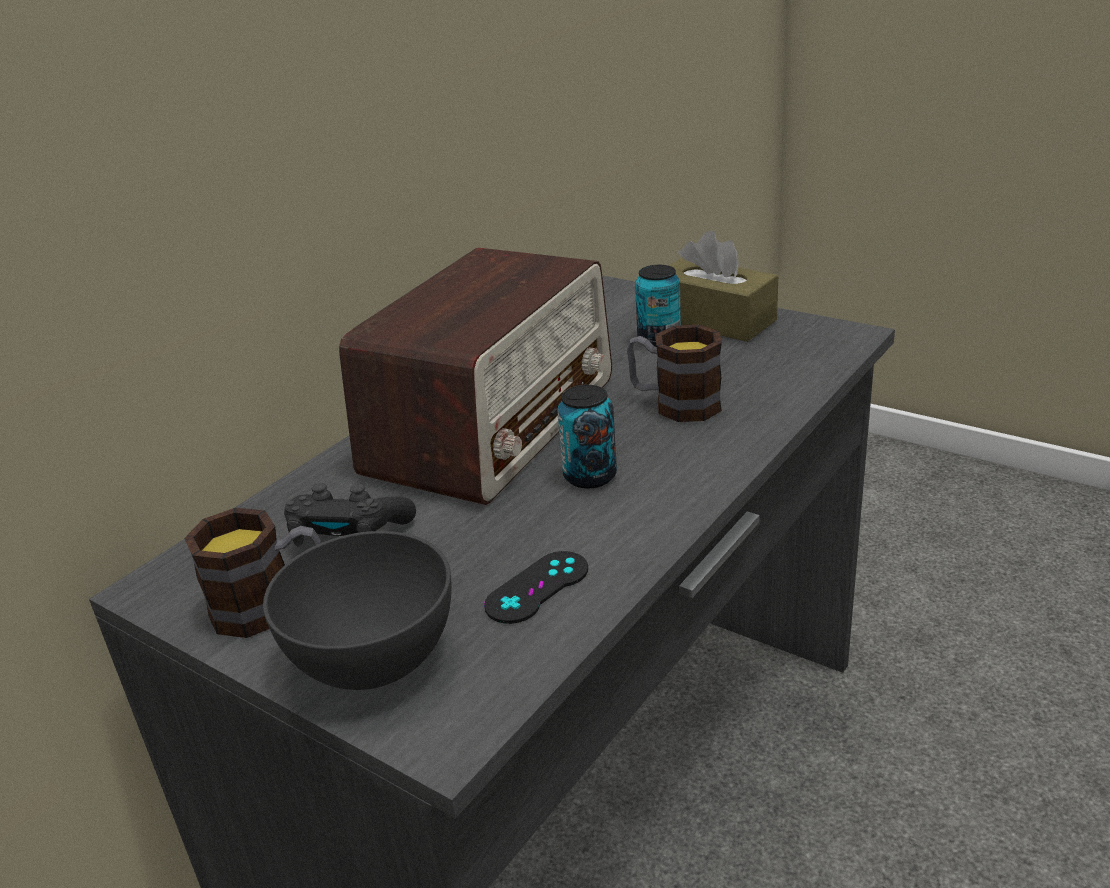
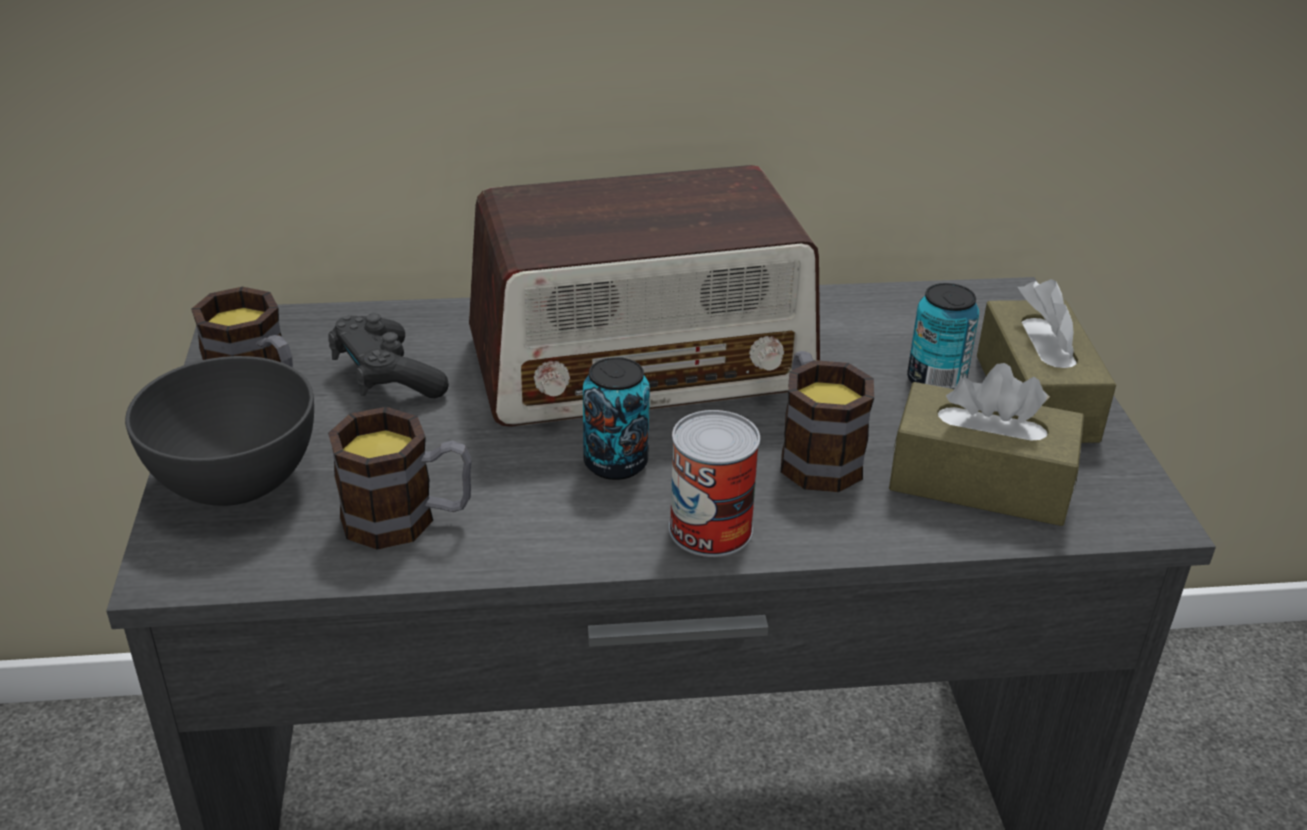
camera: 45 degrees right, 5 degrees up
black game controller [484,551,588,624] -> mug [328,407,471,550]
none -> can [669,410,760,557]
none -> brown tissue box [889,363,1084,526]

